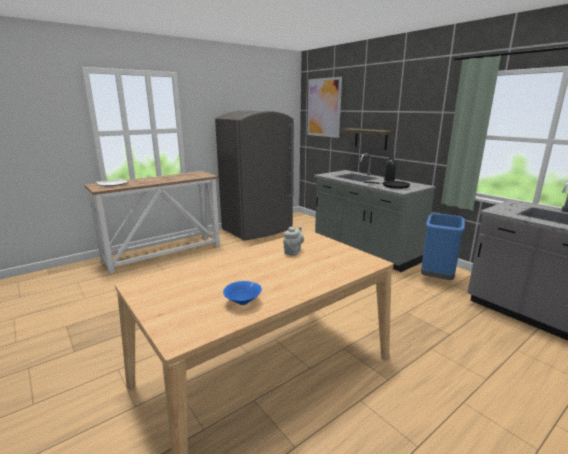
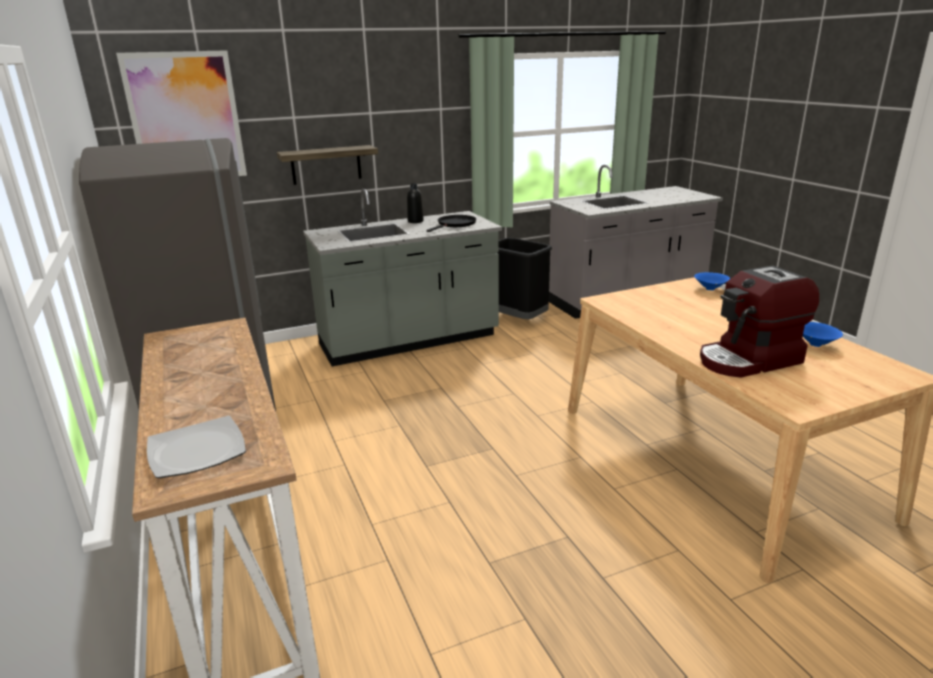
camera: 75 degrees left, 5 degrees up
grey teapot [283,226,304,256] -> none
blue trash can [421,213,465,280] -> black trash can [497,238,552,320]
none -> blue bowl [694,272,730,291]
none -> coffee machine [700,265,819,378]

